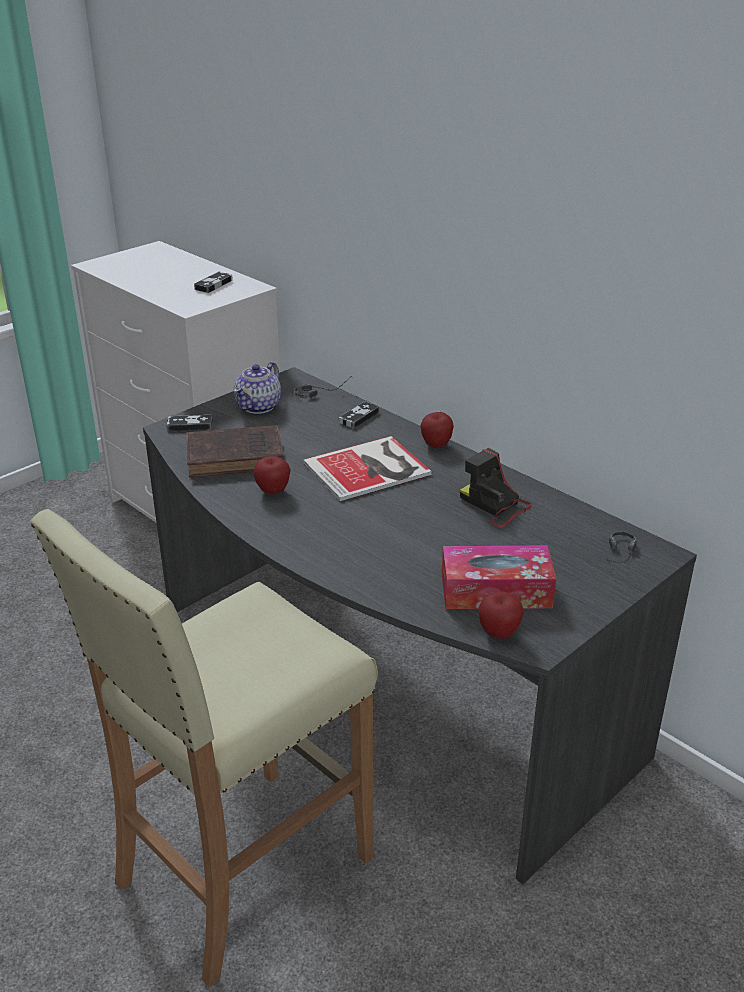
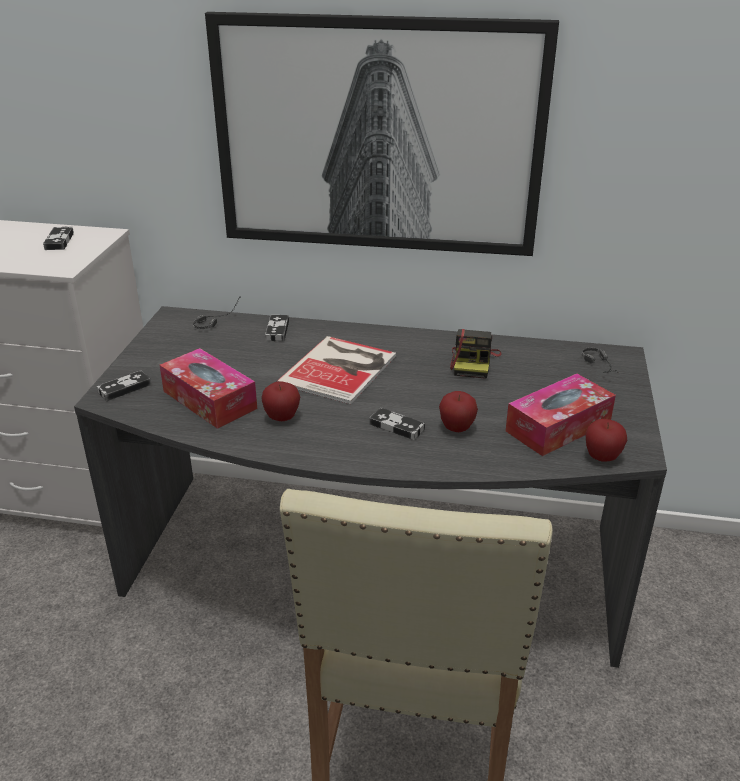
camera: 35 degrees left, 0 degrees up
brown book [186,425,284,477] -> tissue box [160,348,257,429]
teapot [233,362,281,414] -> none
apple [420,412,454,448] -> apple moved to [439,391,478,432]
camera [460,448,532,528] -> camera turned 90 degrees counterclockwise [450,329,502,379]
none -> picture [205,12,559,256]
none -> game controller [370,407,425,440]

